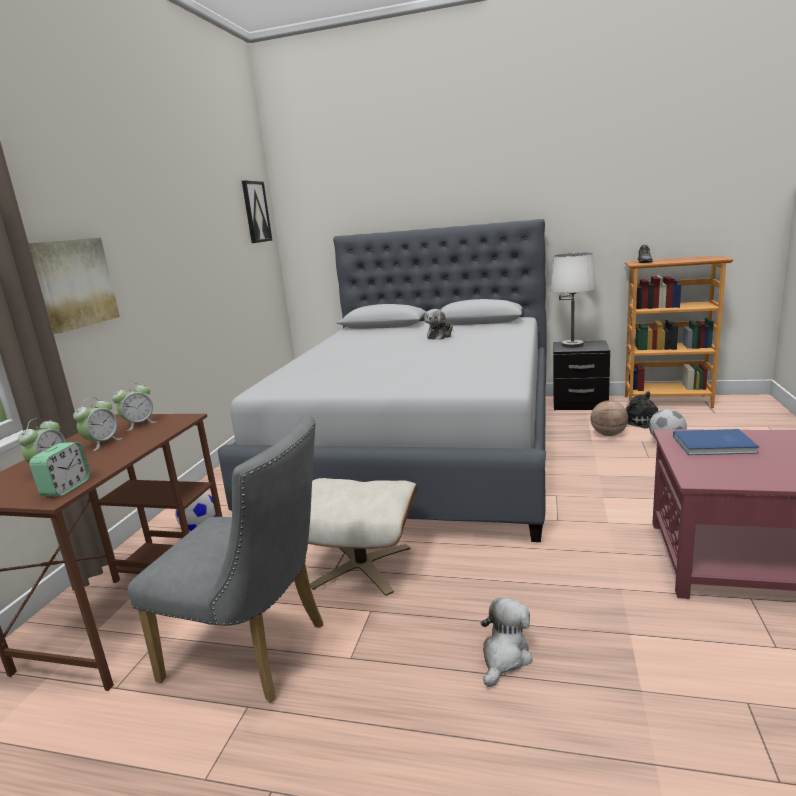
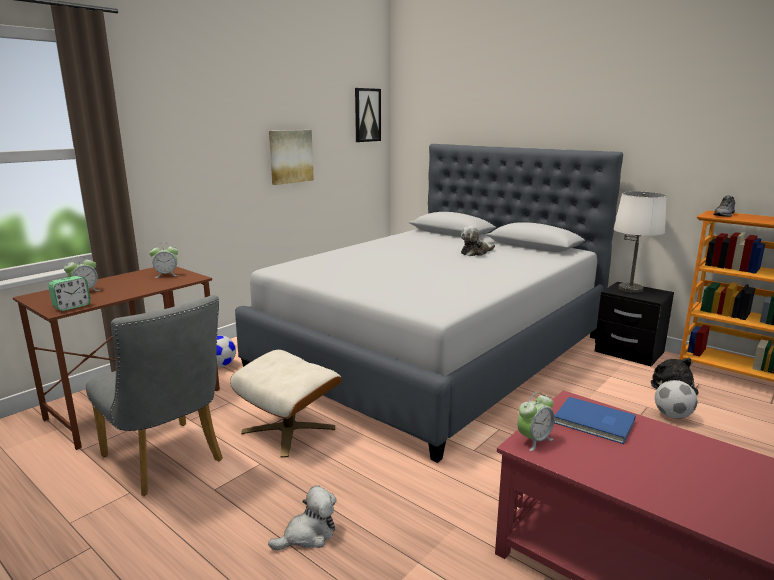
camera: 25 degrees right, 0 degrees up
picture [29,237,120,334] -> picture moved to [269,130,314,185]
alarm clock [73,397,122,451] -> alarm clock moved to [517,392,555,451]
basketball [591,400,628,436] -> none

